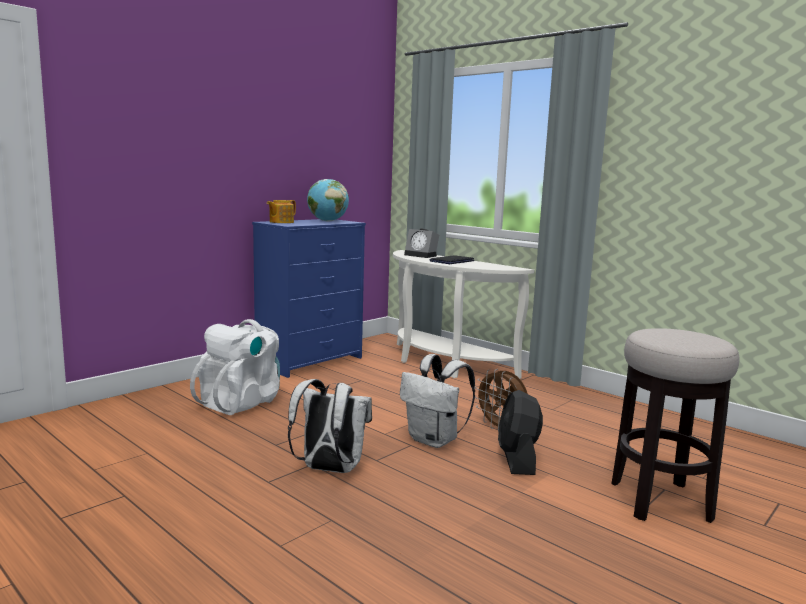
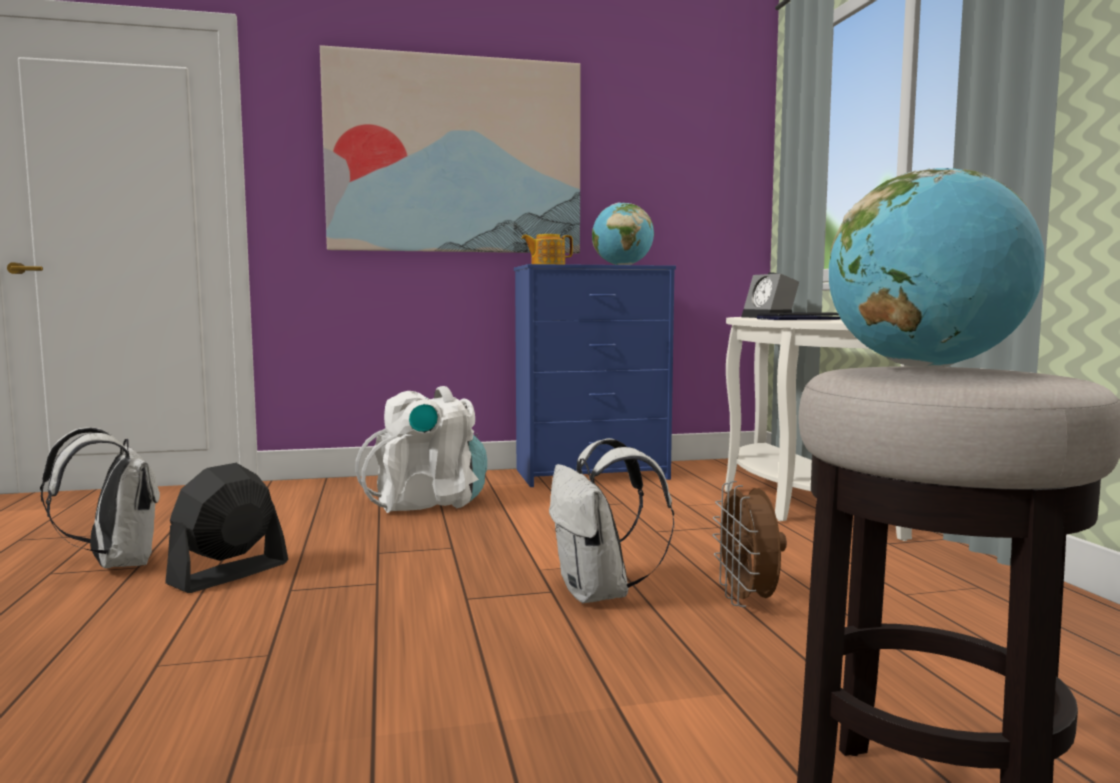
camera: 35 degrees right, 5 degrees down
white backpack [288,379,372,473] -> white backpack moved to [40,427,160,568]
black fan [498,390,543,475] -> black fan moved to [165,463,288,593]
none -> picture [320,45,581,253]
none -> globe [829,168,1045,368]

